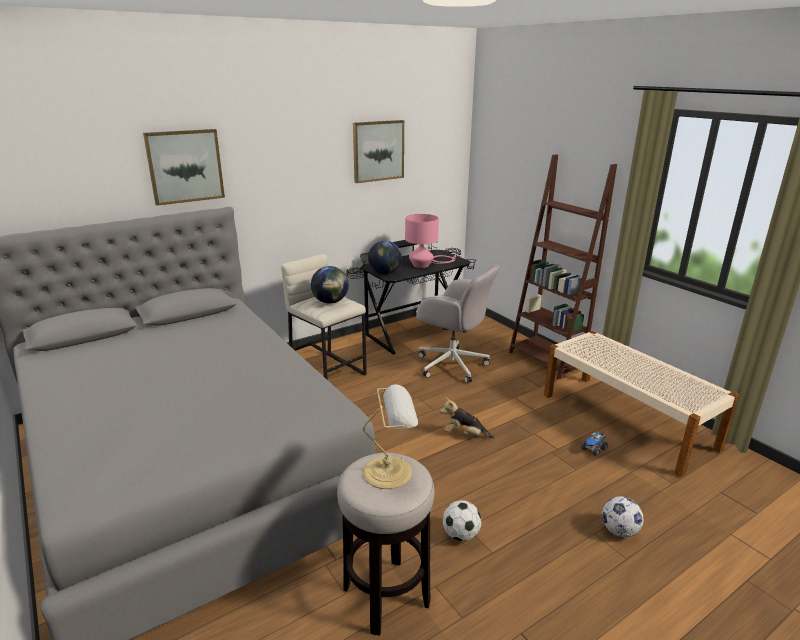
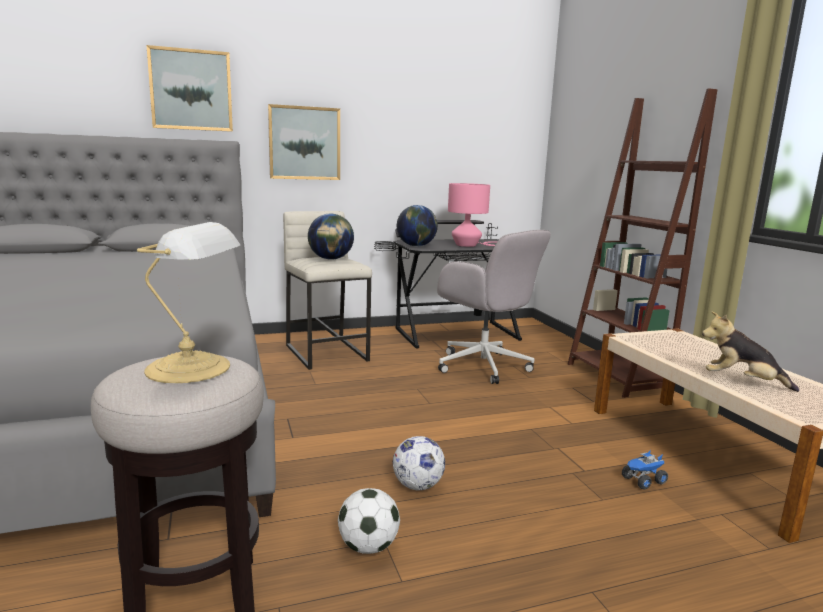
camera: 15 degrees right, 10 degrees down
picture [353,120,404,183] -> picture moved to [268,104,340,180]
plush toy [440,397,494,438] -> plush toy moved to [702,312,799,392]
football [602,497,644,537] -> football moved to [393,436,445,490]

